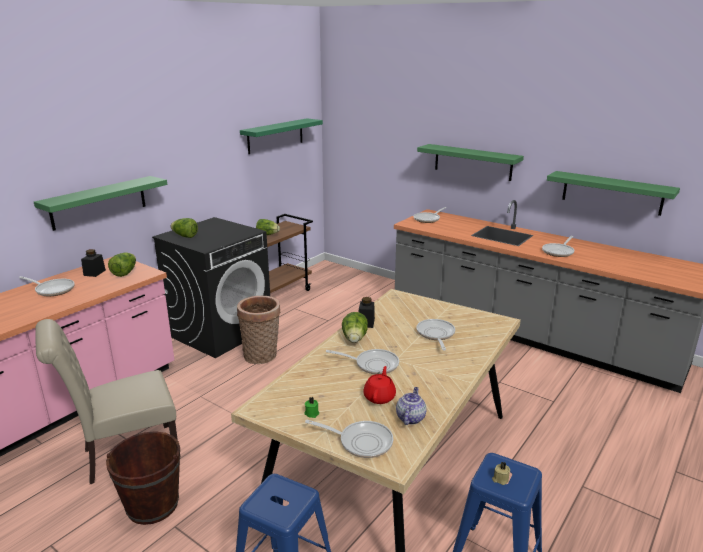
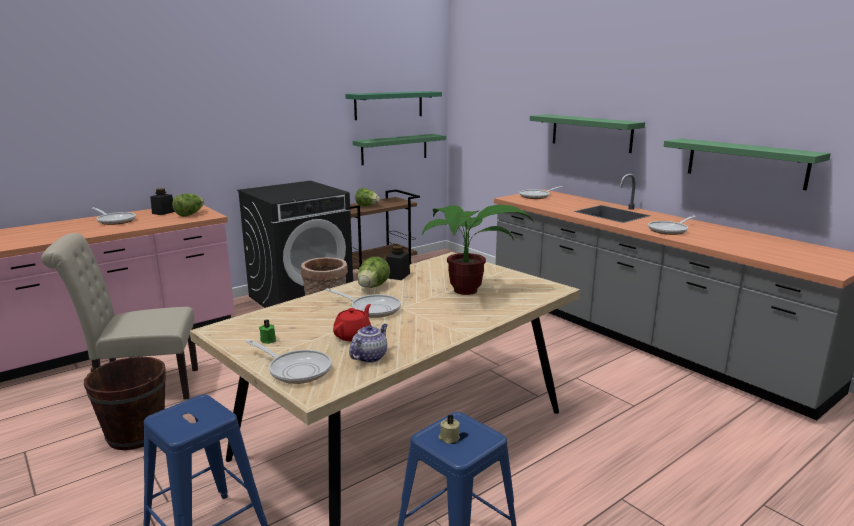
camera: 15 degrees right, 5 degrees down
green shelf [34,176,167,231] -> green shelf moved to [353,134,446,165]
lettuce [171,218,198,238] -> none
frying pan [416,319,455,350] -> potted plant [422,205,534,295]

